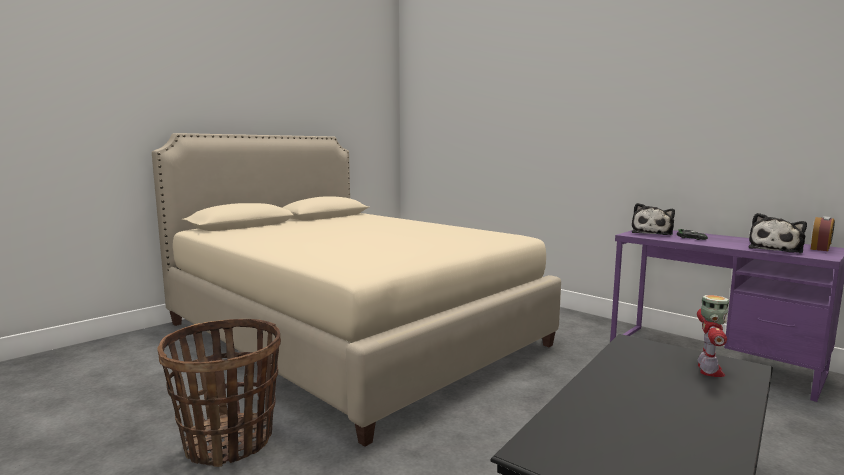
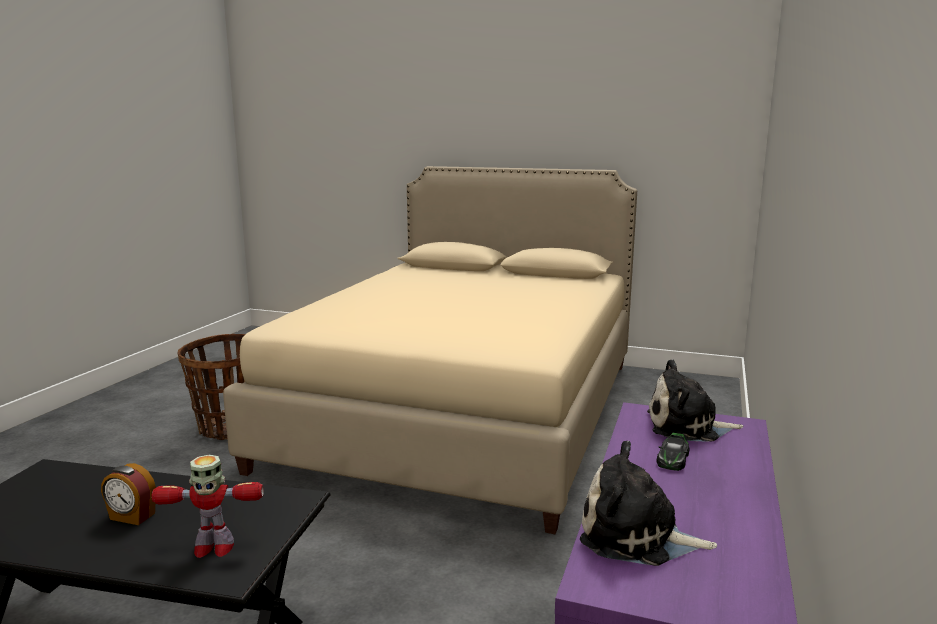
camera: 65 degrees right, 5 degrees up
alarm clock [811,216,835,251] -> alarm clock moved to [101,463,156,525]

